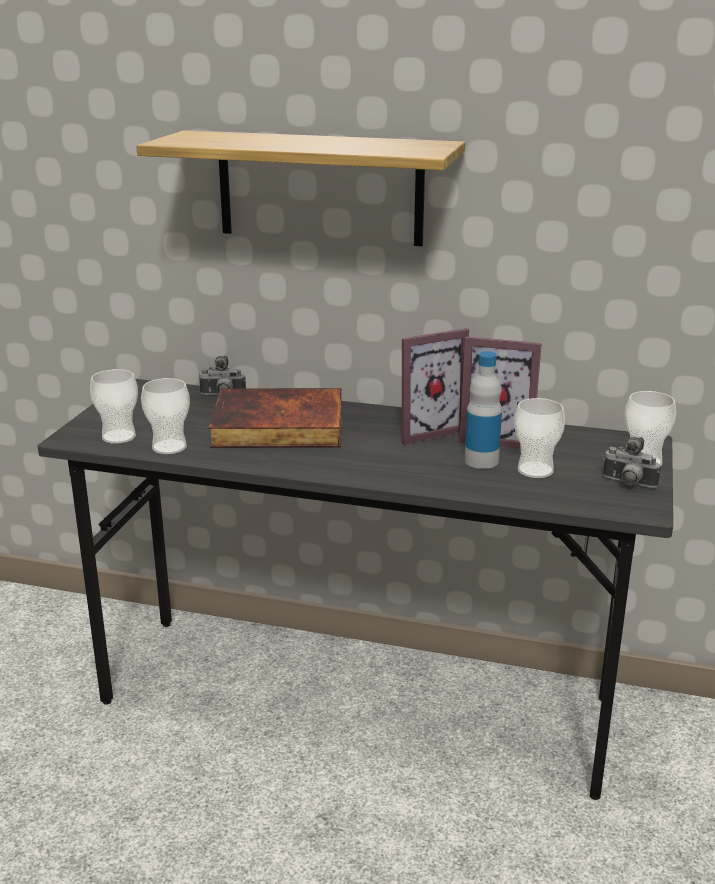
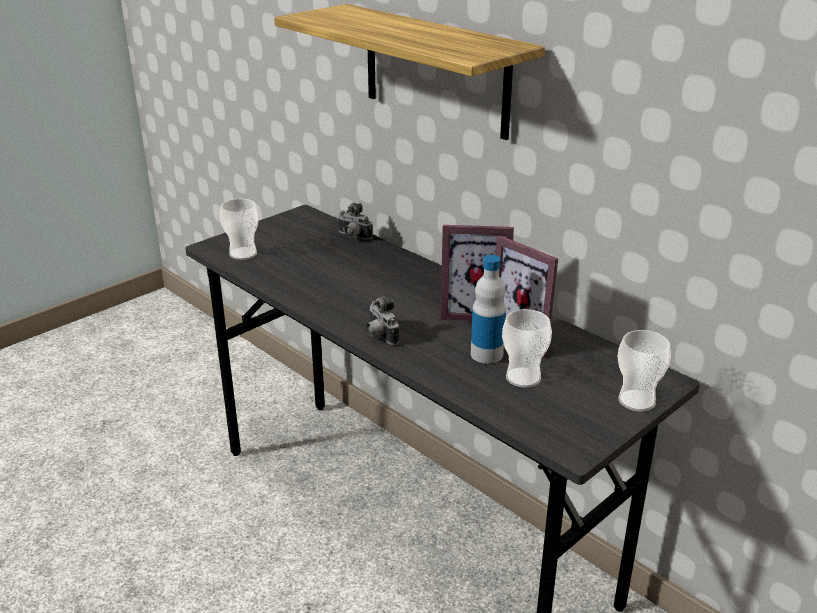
camera: 30 degrees right, 5 degrees up
cup [141,378,190,454] -> none
book [209,388,342,448] -> none
camera [603,437,661,488] -> camera moved to [366,296,399,345]

